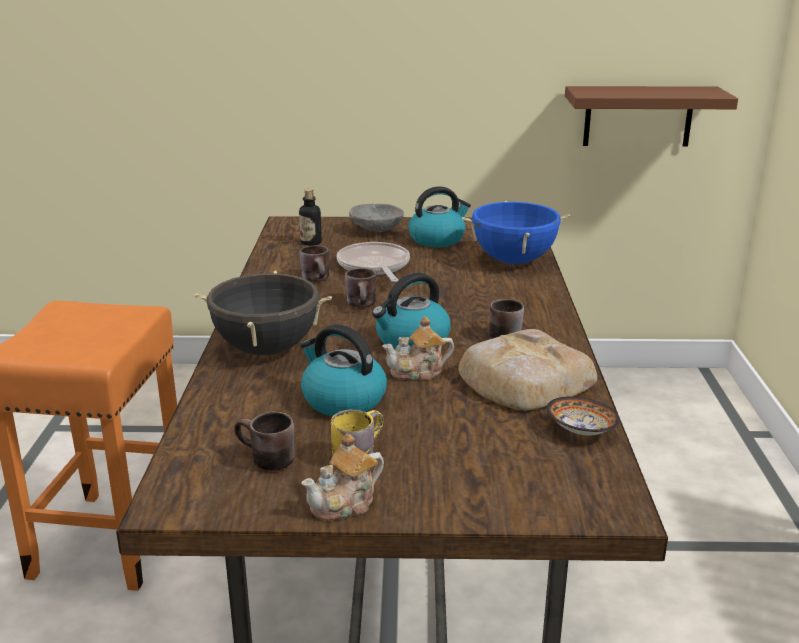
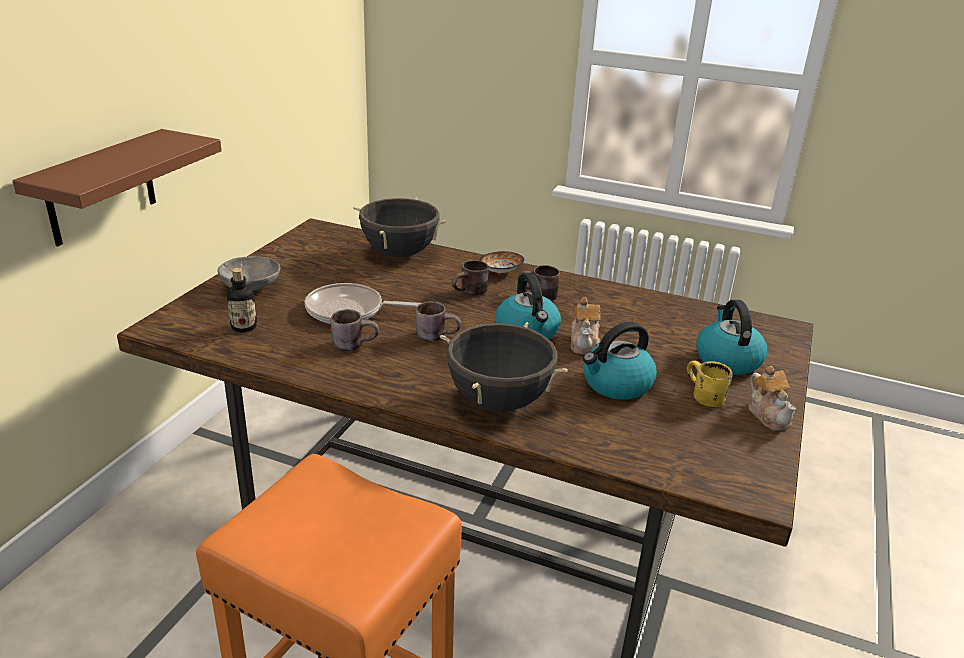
camera: 70 degrees left, 5 degrees up
brown mug [234,411,294,471] -> brown mug moved to [452,260,489,295]
kettle [408,186,471,247] -> kettle moved to [696,300,767,375]
bread [458,329,597,410] -> none
blue cooking pot [462,200,570,264] -> black cooking pot [353,197,447,257]
bowl [546,396,620,435] -> bowl moved to [479,251,524,273]
brown shelf [565,86,738,147] -> brown shelf moved to [13,129,222,246]

